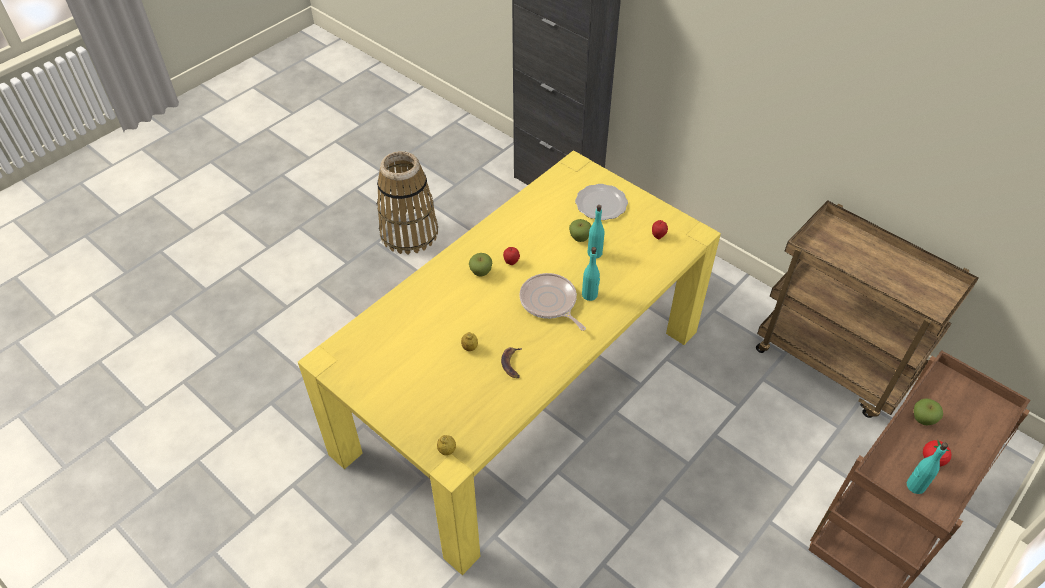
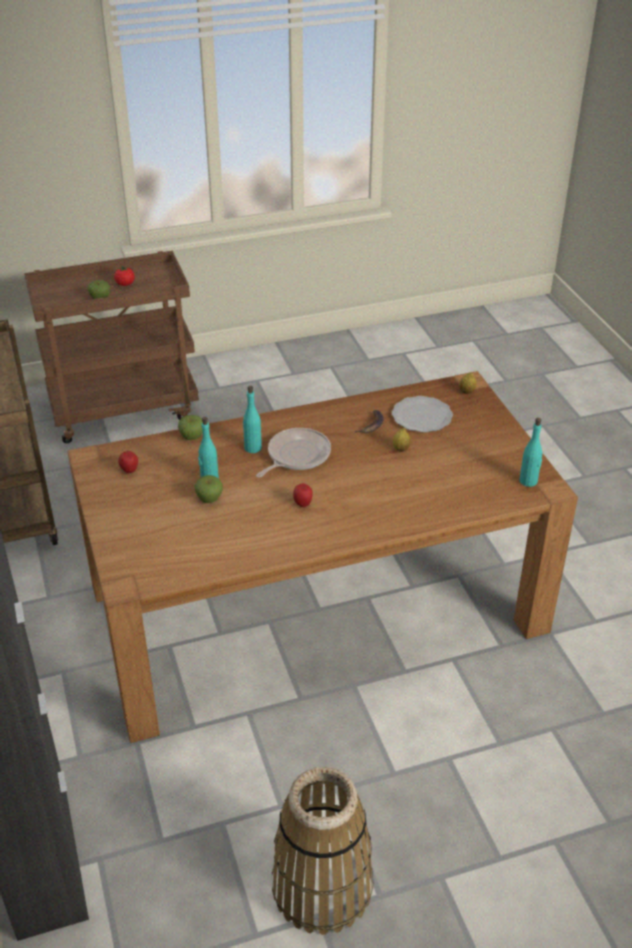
camera: 150 degrees left, 10 degrees down
yellow dining table [298,150,721,575] -> brown dining table [67,371,578,743]
apple [469,253,492,277] -> apple moved to [178,415,202,440]
frying pan [519,273,586,331] -> frying pan turned 135 degrees counterclockwise [256,428,331,478]
plate [575,184,628,220] -> plate moved to [392,396,453,432]
turquoise bottle [907,442,948,494] -> turquoise bottle moved to [519,418,542,487]

